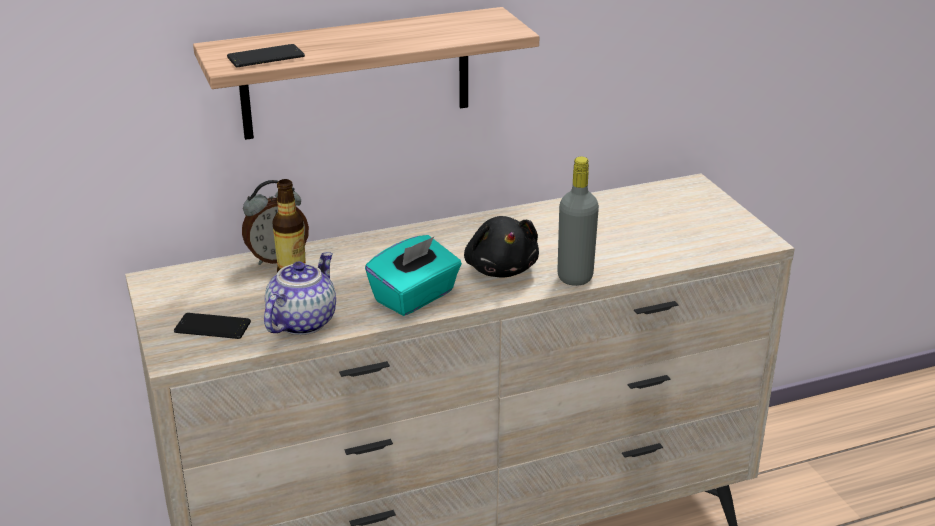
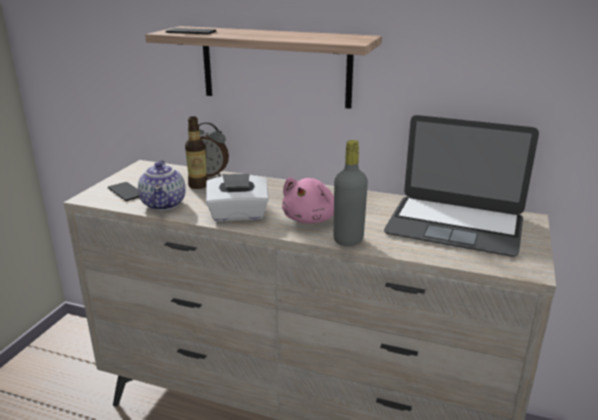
camera: 40 degrees right, 5 degrees down
teapot [264,252,336,335] -> teapot turned 105 degrees clockwise [138,160,185,211]
turquoise tissue box [365,235,462,316] -> white tissue box [206,174,269,221]
black plush toy [464,216,539,277] -> pink plush toy [282,177,334,224]
none -> laptop [384,115,539,257]

